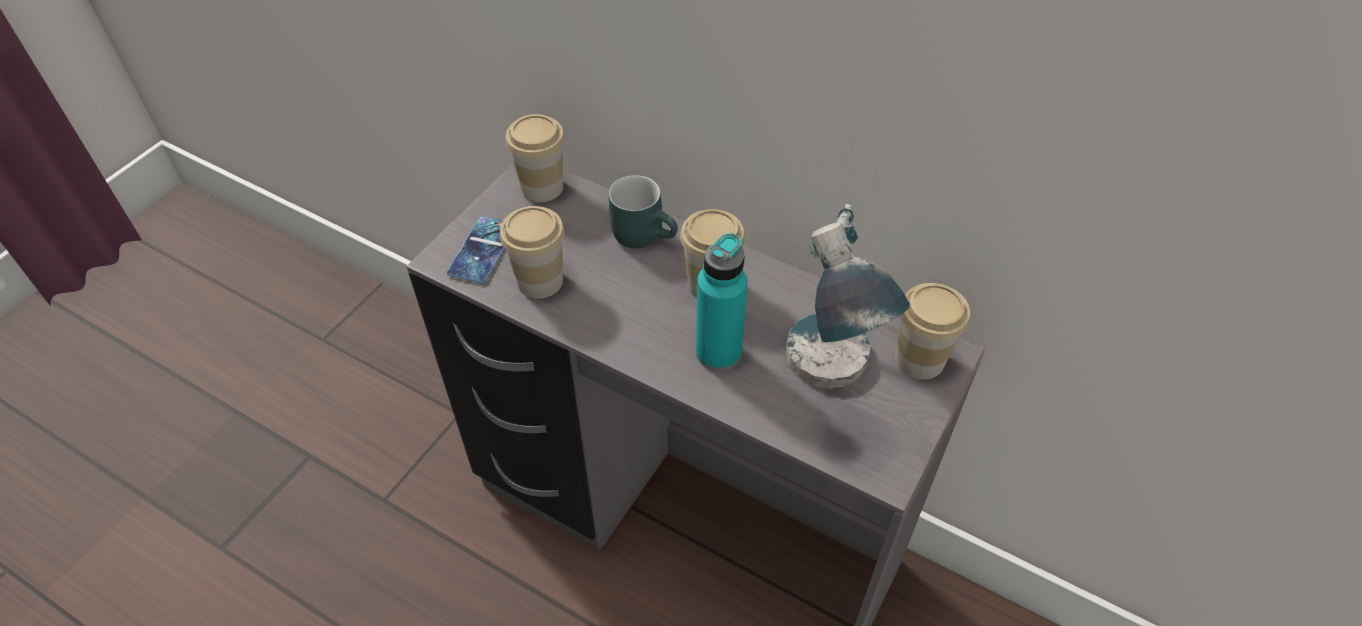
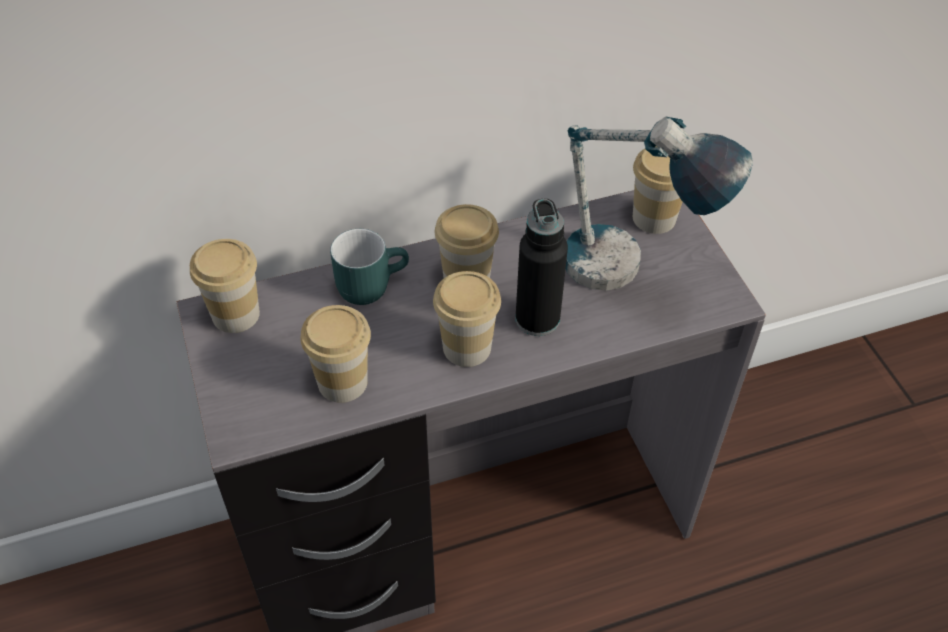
camera: 50 degrees left, 0 degrees up
phone [447,216,505,283] -> none
turquoise bottle [696,233,747,371] -> black bottle [515,199,568,336]
none -> cup [433,271,501,367]

